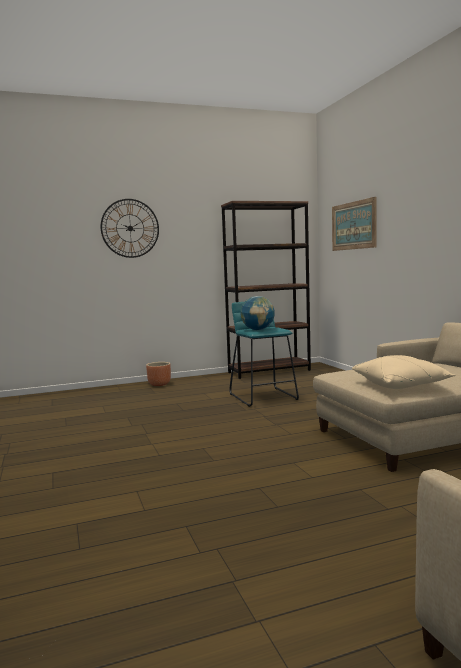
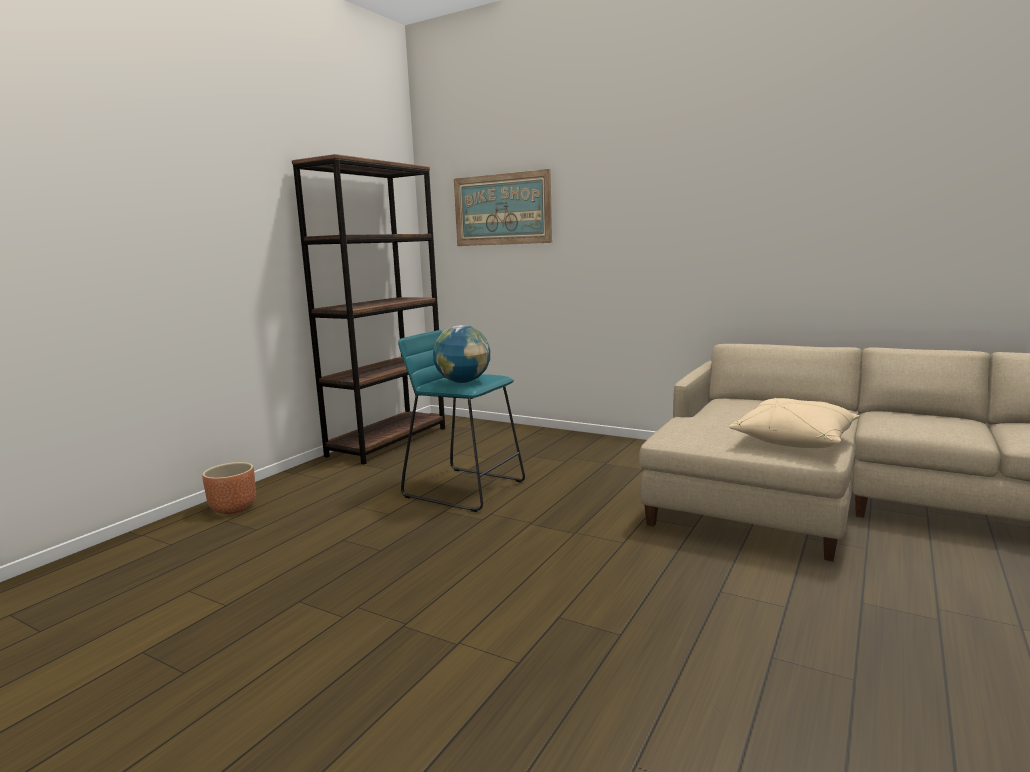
camera: 40 degrees left, 5 degrees up
wall clock [101,199,159,258] -> none

